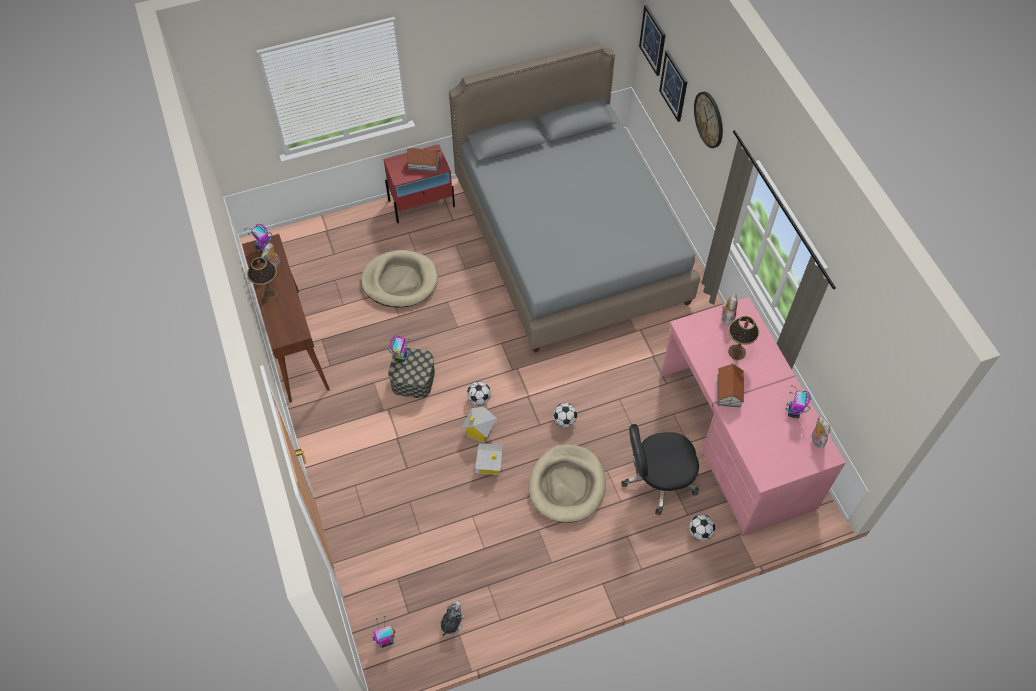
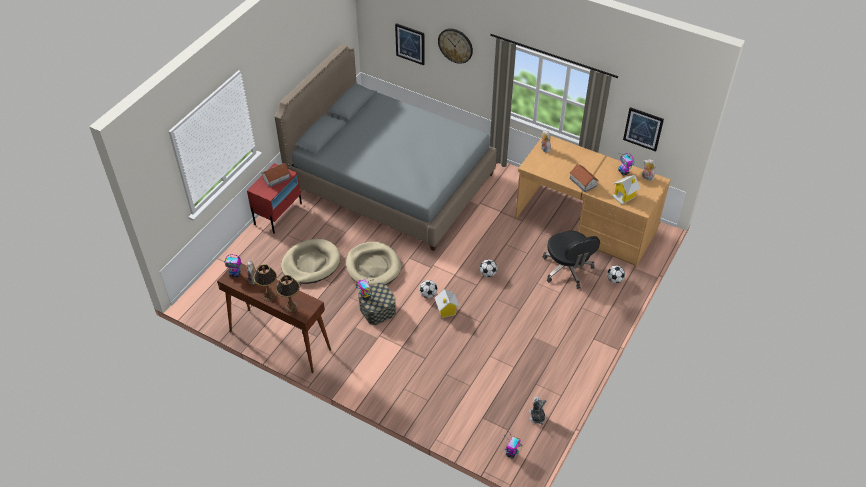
camera: 40 degrees left, 10 degrees down
toy house [475,443,503,475] -> toy house moved to [612,175,641,205]
beige dog bed [529,444,606,523] -> beige dog bed moved to [346,242,401,286]
black office chair [621,424,699,515] -> black office chair turned 60 degrees counterclockwise [543,231,600,289]
picture [639,4,666,76] -> picture moved to [623,107,664,152]
pink desk [661,297,846,536] -> brown desk [515,135,671,267]
table lamp [728,316,759,360] -> table lamp moved to [276,275,300,312]

